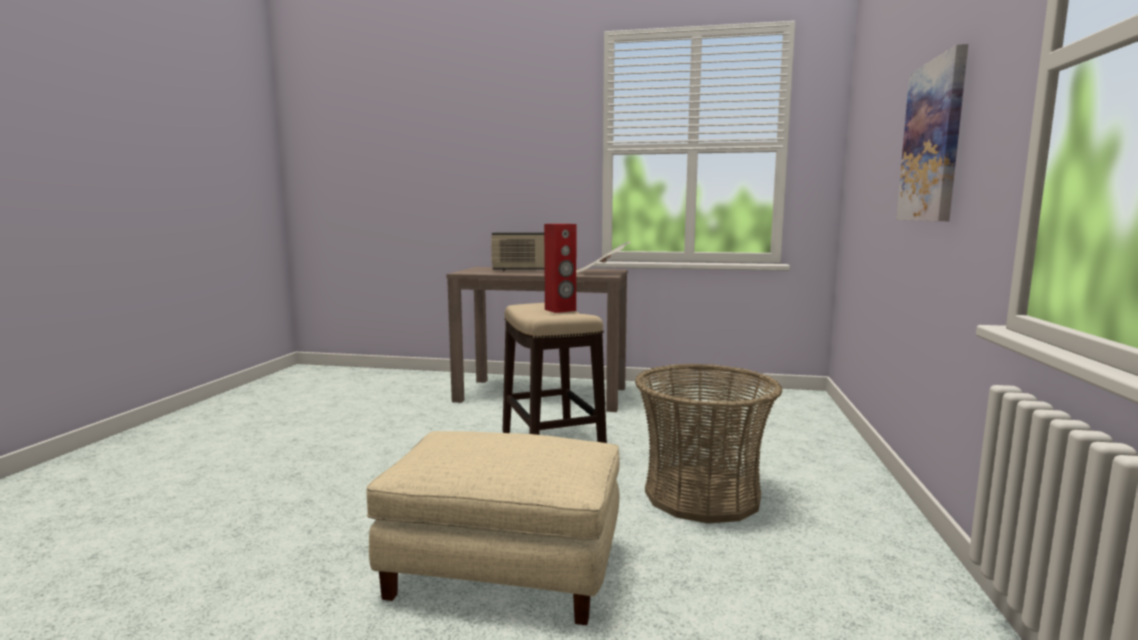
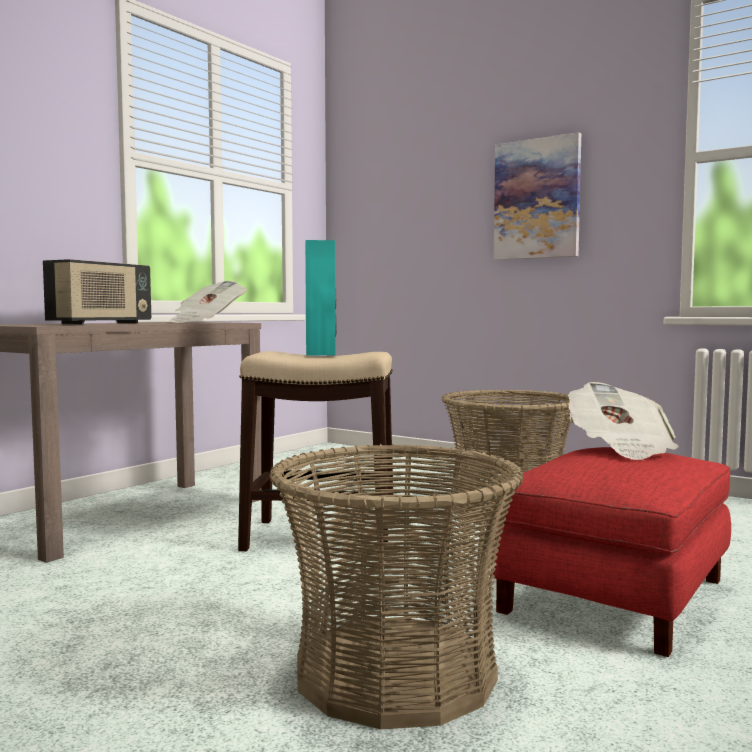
camera: 65 degrees left, 5 degrees down
beige ottoman [366,431,619,625] -> red ottoman [491,447,731,657]
red speaker [544,224,576,313] -> turquoise speaker [305,240,337,355]
none -> basket [269,444,524,729]
none -> newspaper [568,382,678,460]

